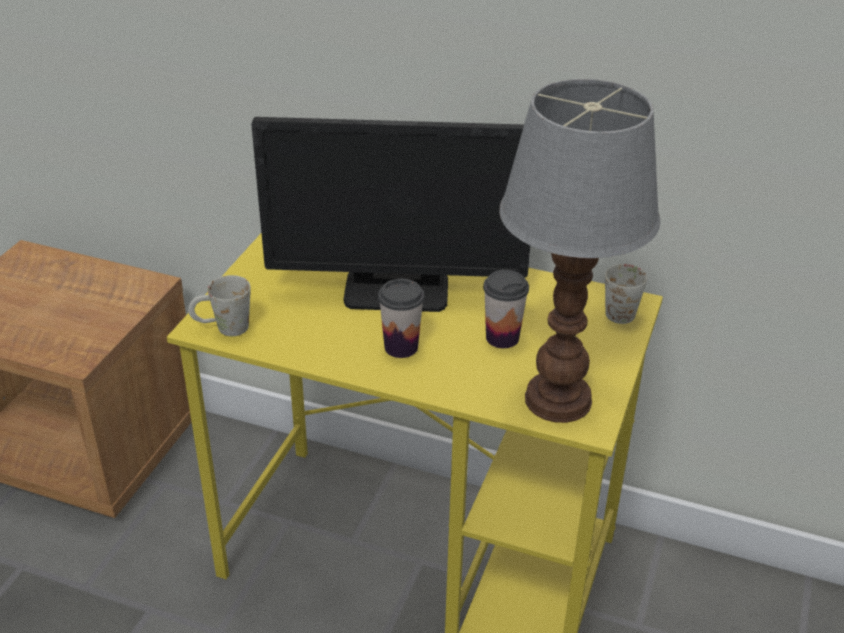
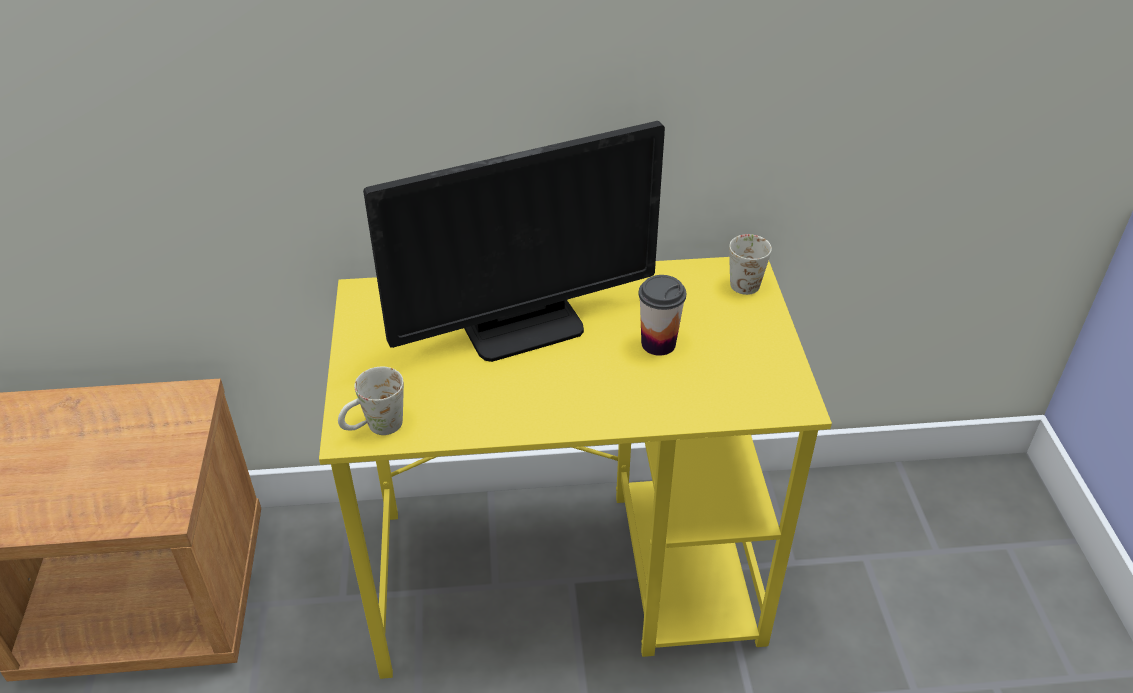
camera: 25 degrees left, 5 degrees up
cup [378,279,424,358] -> none
table lamp [499,79,660,423] -> none

